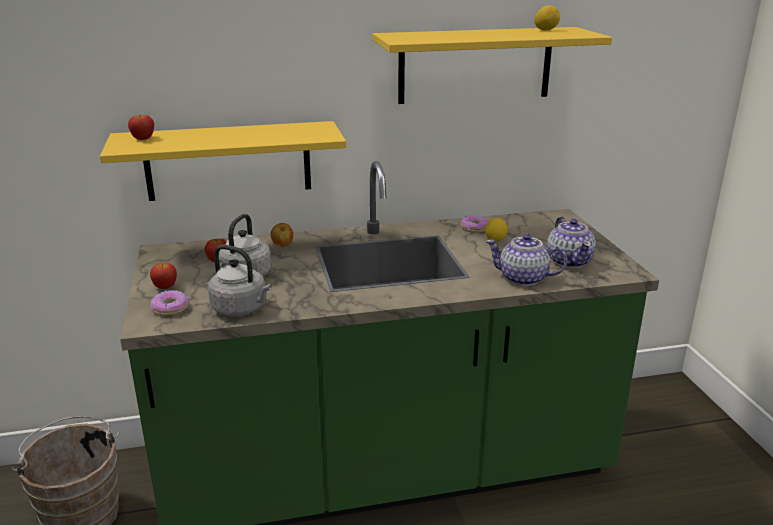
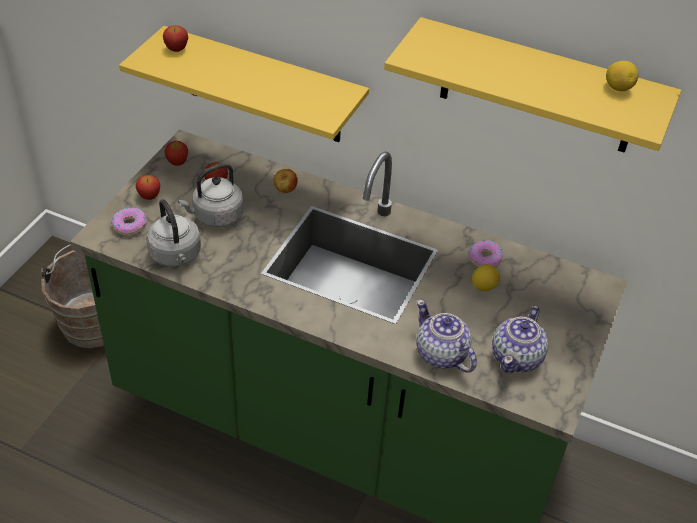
camera: 35 degrees right, 20 degrees up
none -> apple [164,141,188,166]

